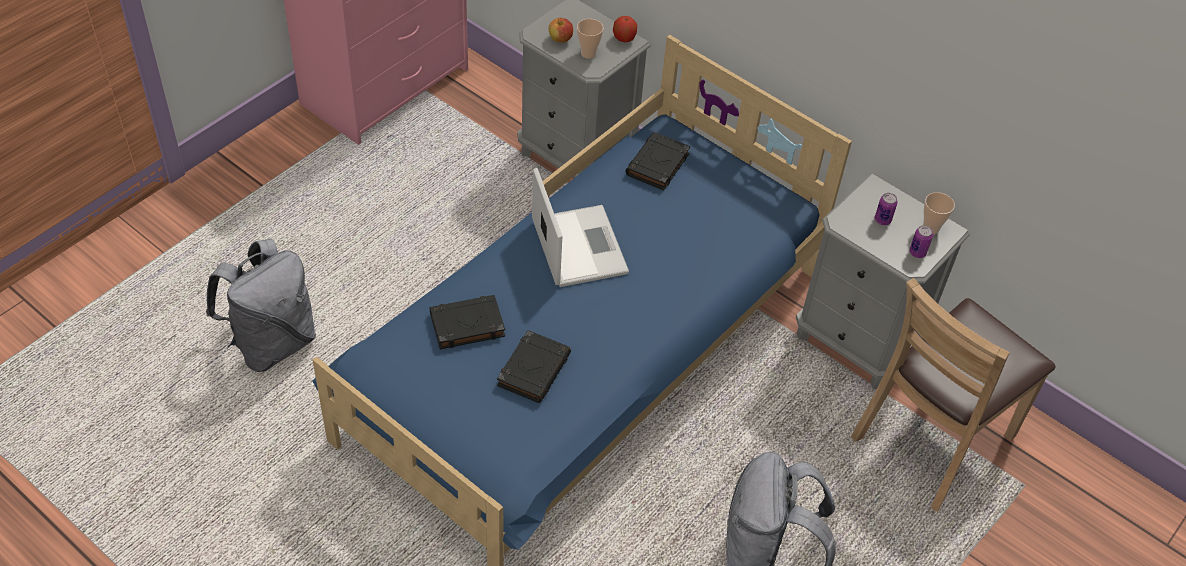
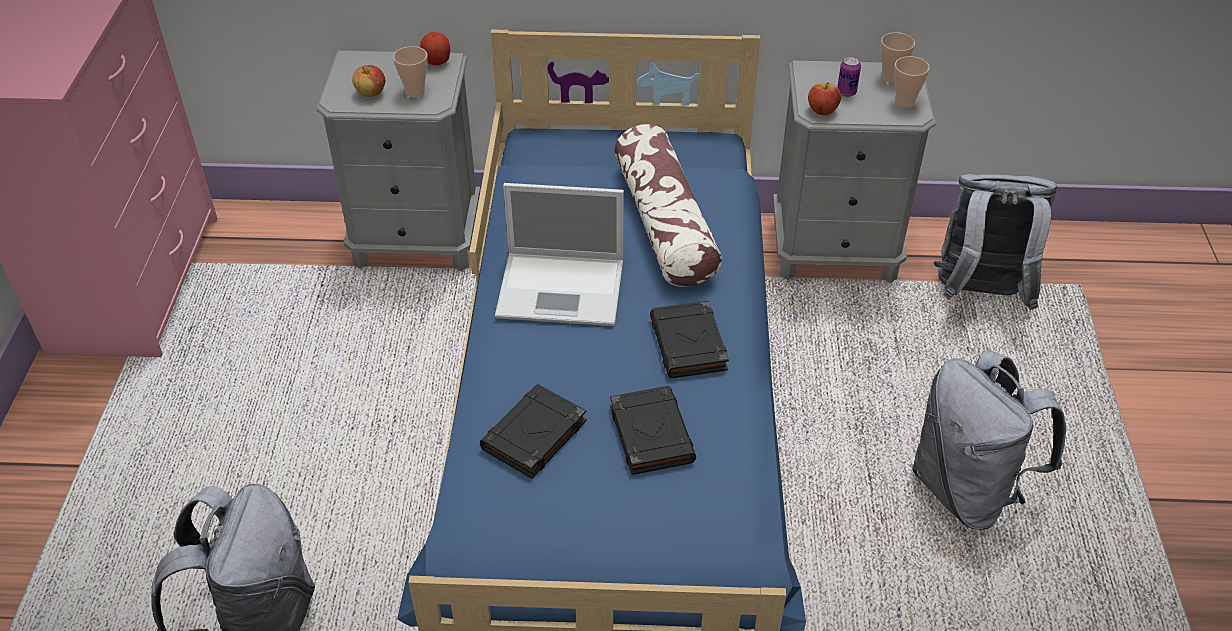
camera: 35 degrees left, 5 degrees down
laptop [532,168,629,287] -> laptop turned 150 degrees clockwise [495,183,624,326]
black book [625,132,690,190] -> black book moved to [650,301,729,378]
brown chair [851,278,1056,512] -> grey backpack [934,174,1057,310]
can [909,225,933,258] -> cup [894,56,930,108]
none -> pillow [615,124,722,287]
none -> apple [808,82,841,116]

